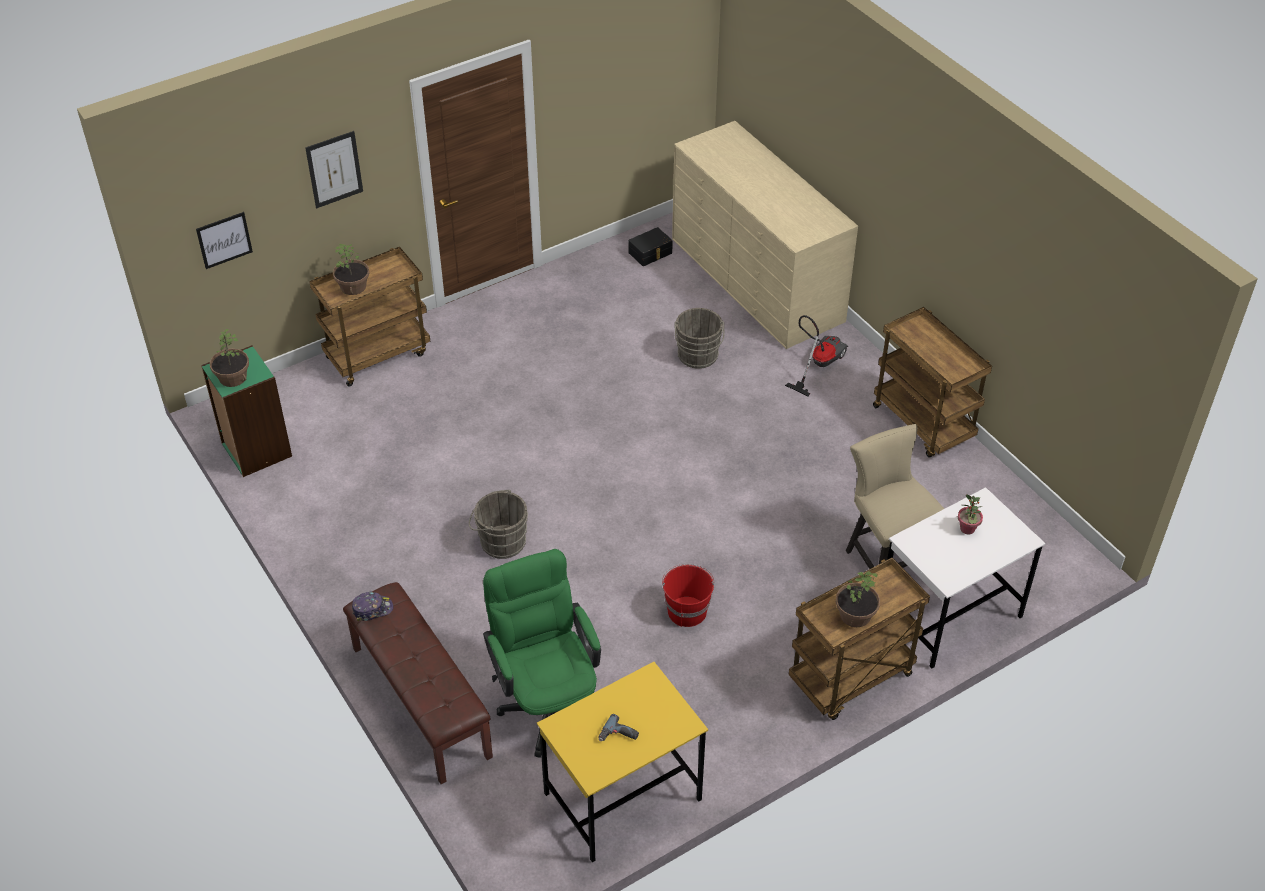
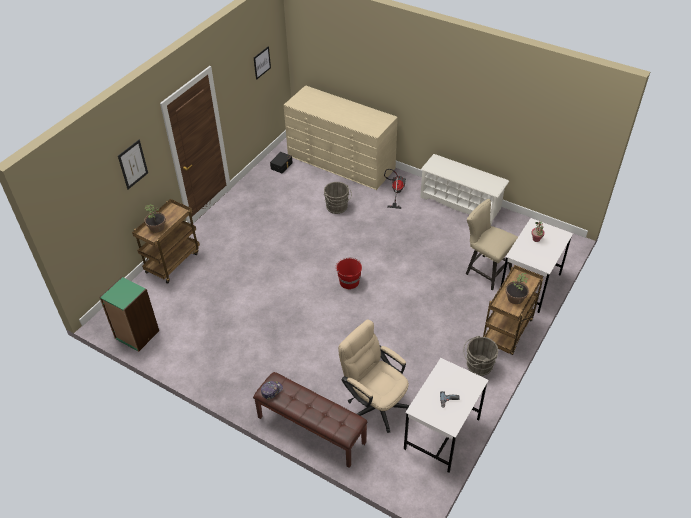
camera: 25 degrees left, 0 degrees up
picture [196,212,253,269] -> picture moved to [254,46,271,80]
potted plant [210,329,249,387] -> none
grey bucket [469,490,528,559] -> grey bucket moved to [463,336,498,376]
green office chair [483,549,601,758] -> beige office chair [338,320,409,433]
yellow desk [537,662,708,862] -> white desk [404,358,489,473]
red bucket [662,564,714,627] -> red bucket moved to [335,258,362,290]
brown cart [873,307,992,458] -> white shoe rack [420,154,509,225]

